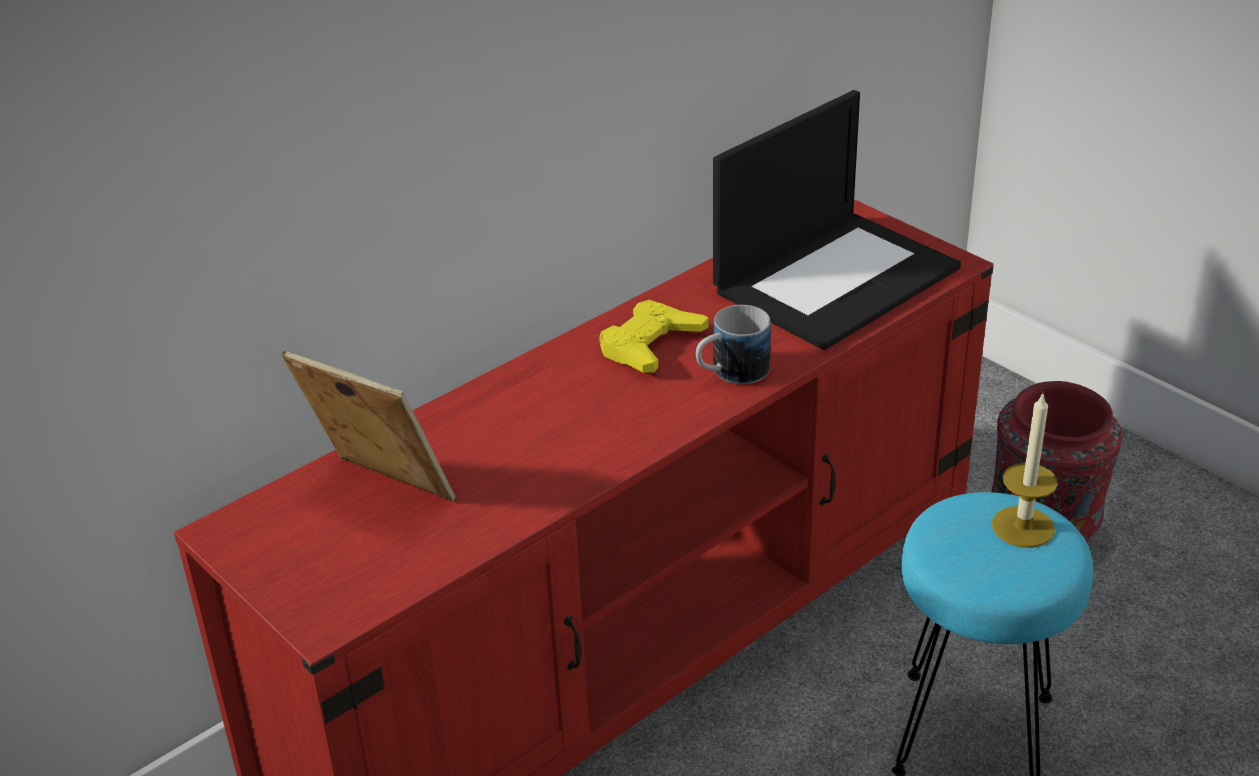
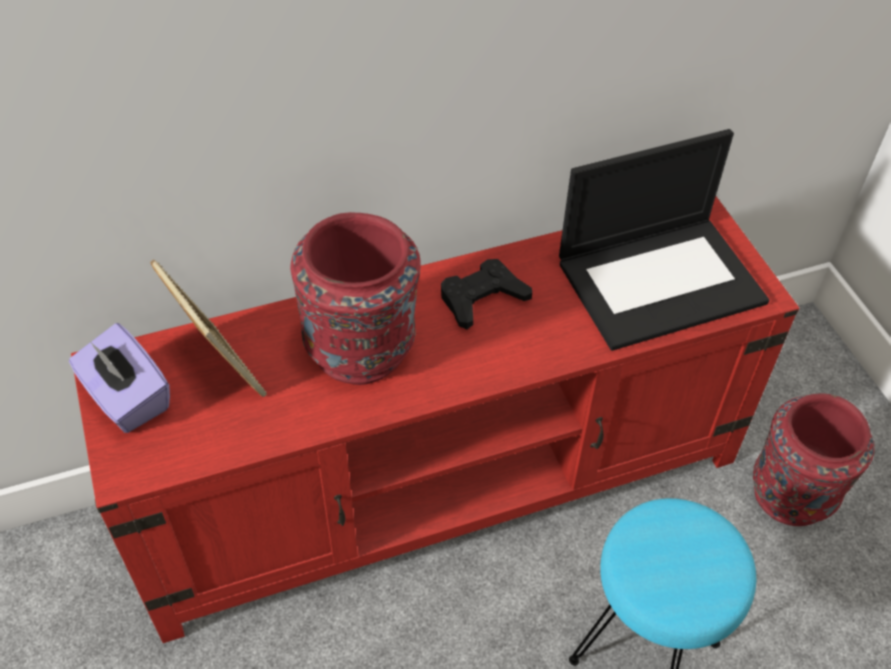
camera: 20 degrees right, 15 degrees up
yellow game controller [599,299,709,373] -> black game controller [441,259,532,329]
mug [696,305,771,384] -> none
candle [992,392,1058,548] -> none
none -> purple tissue box [69,323,170,433]
none -> red vase [290,212,421,385]

